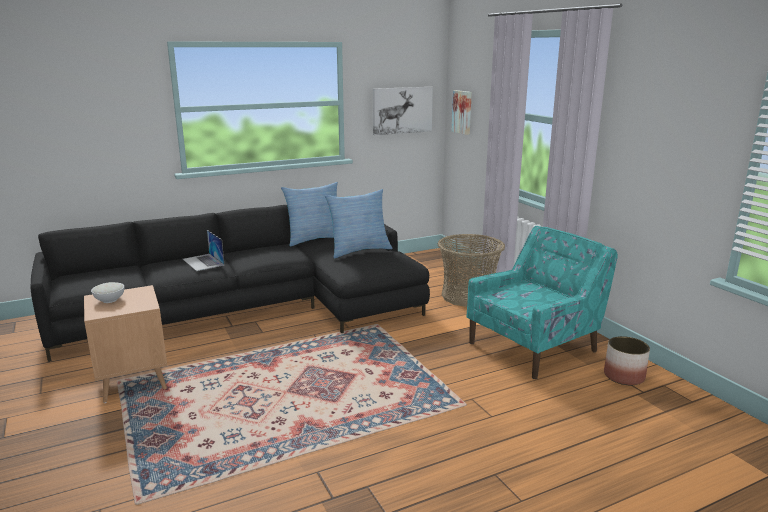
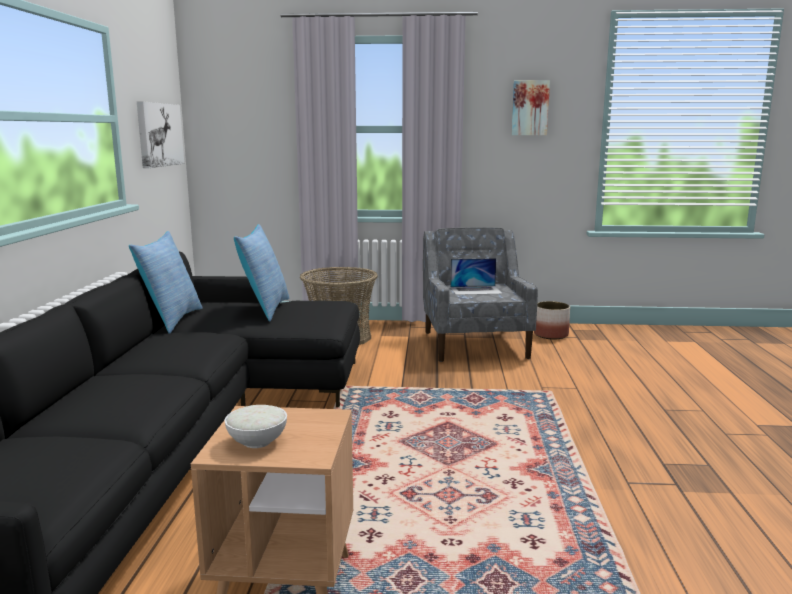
camera: 60 degrees left, 5 degrees down
laptop [183,230,224,271] -> laptop moved to [450,258,503,295]
picture [452,90,472,135] -> picture moved to [511,80,550,135]
turquoise armchair [467,226,618,379] -> grey armchair [423,227,538,362]

